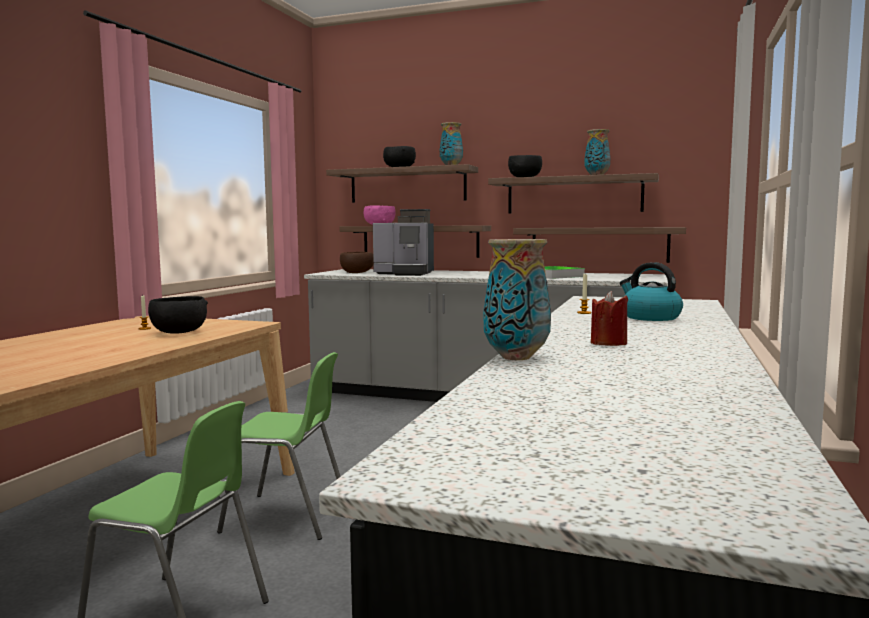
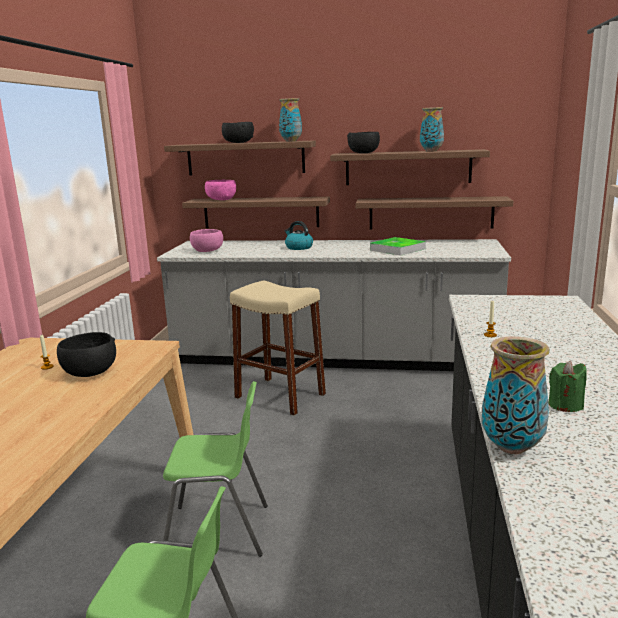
camera: 10 degrees left, 10 degrees up
brown bowl [340,252,374,273] -> pink bowl [190,229,223,252]
coffee machine [373,209,434,276] -> none
red candle [591,291,628,346] -> green candle [548,361,587,412]
kettle [620,262,683,321] -> kettle moved to [285,221,313,250]
none -> beige stool [230,281,326,416]

